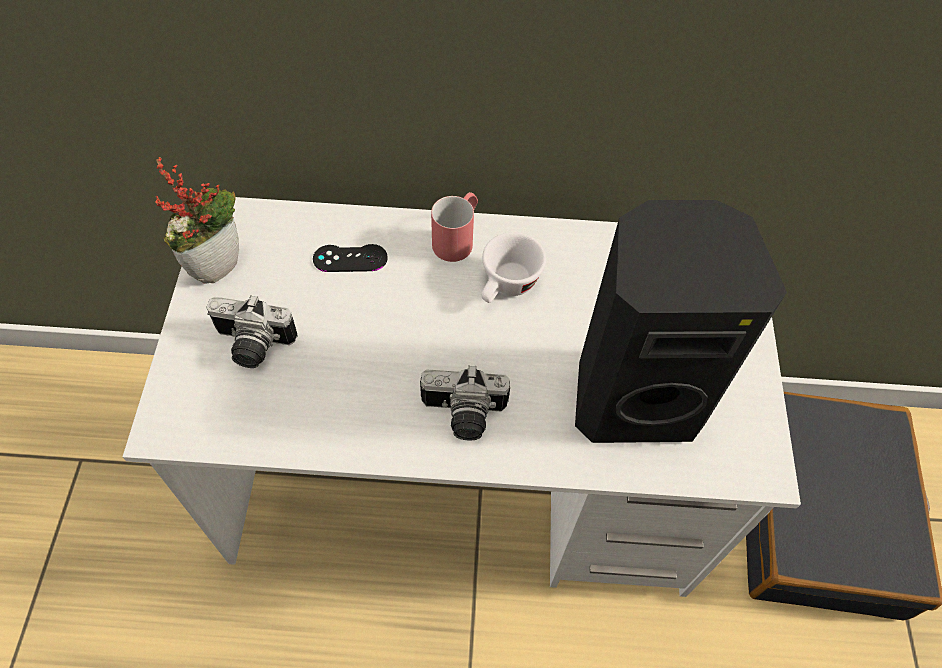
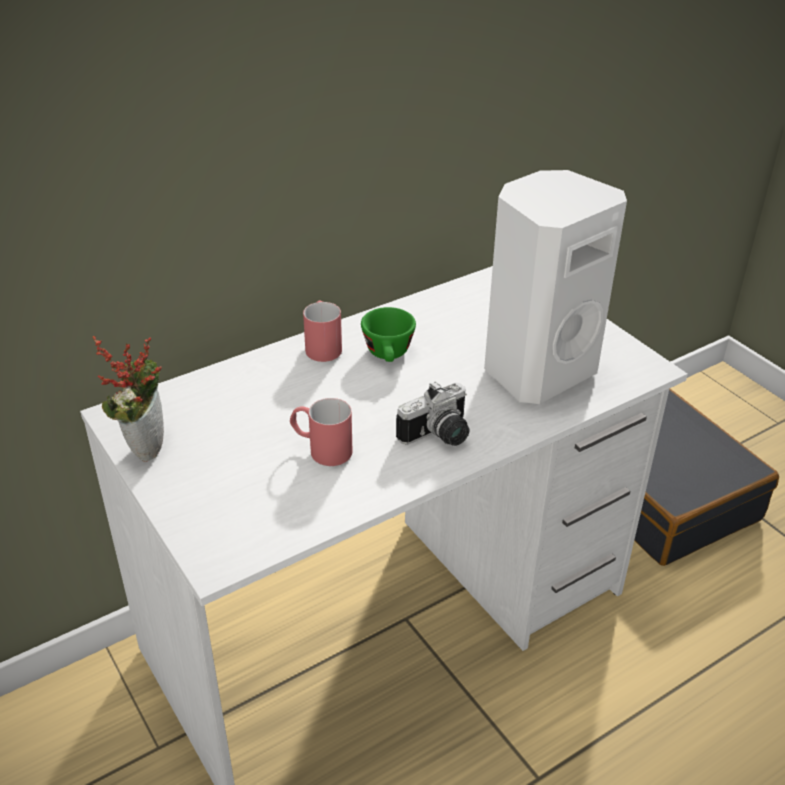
camera: 35 degrees left, 20 degrees down
camera [206,295,298,368] -> none
black game controller [313,244,388,272] -> none
white cup [482,232,546,303] -> green cup [361,307,416,362]
black speaker [575,200,787,443] -> white speaker [484,170,627,404]
none -> red mug [290,398,353,466]

